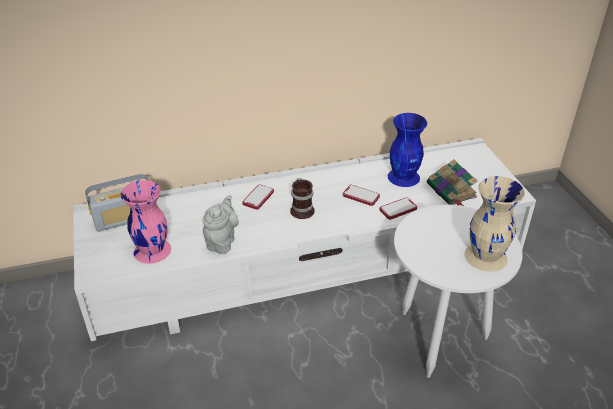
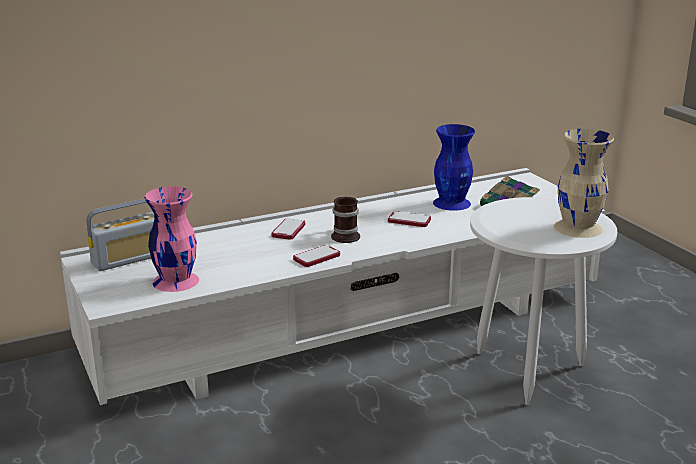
camera: 10 degrees left, 15 degrees down
grey teapot [202,195,239,254] -> none
phone [380,197,417,220] -> phone moved to [293,245,340,267]

